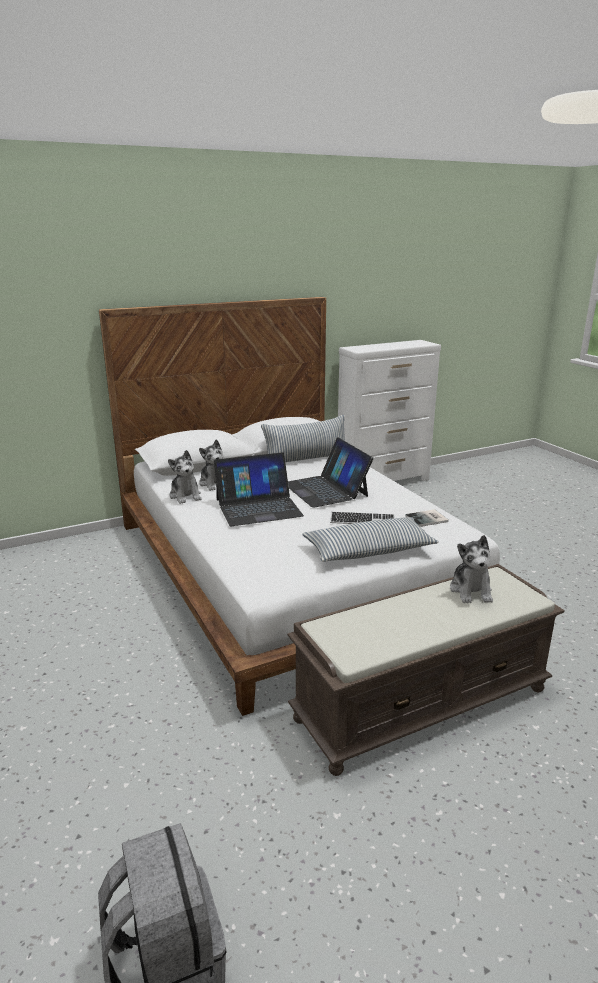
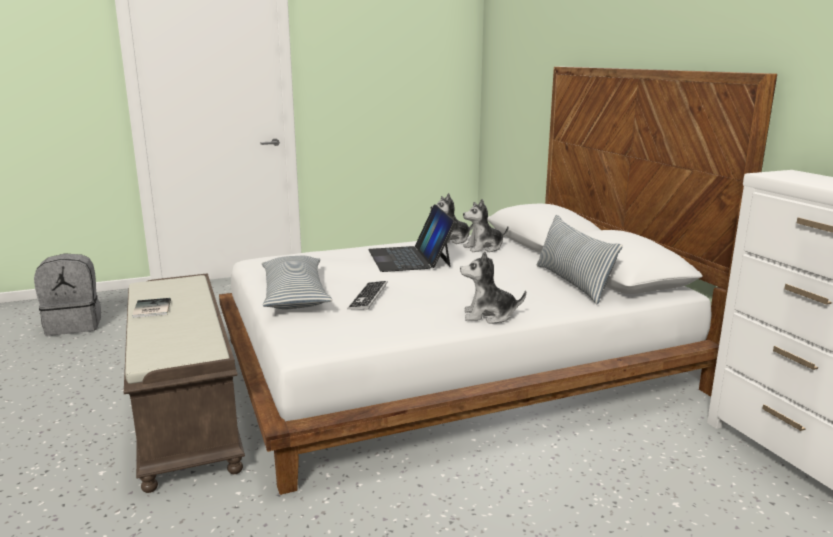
camera: 95 degrees right, 5 degrees down
laptop [288,437,373,508] -> none
book [405,510,449,527] -> book moved to [132,298,171,318]
plush toy [450,535,493,603] -> plush toy moved to [460,251,526,324]

